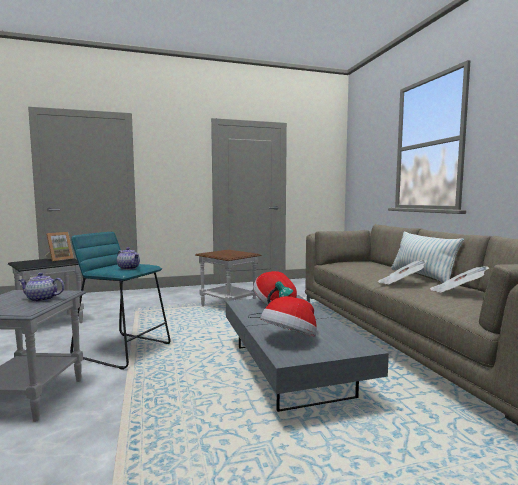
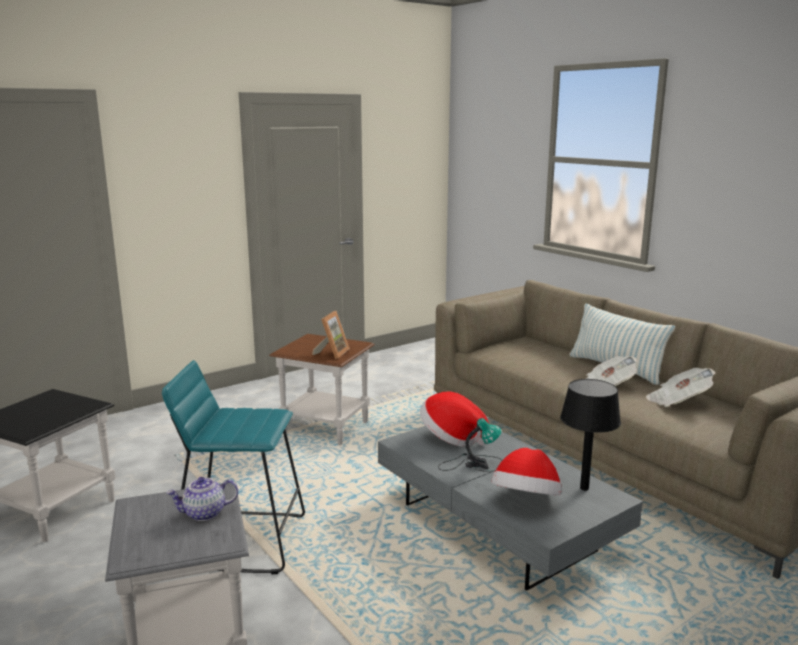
camera: 20 degrees left, 10 degrees up
picture frame [46,232,74,261] -> picture frame moved to [312,311,350,359]
teapot [117,247,140,270] -> none
none -> black table lamp [560,379,621,491]

